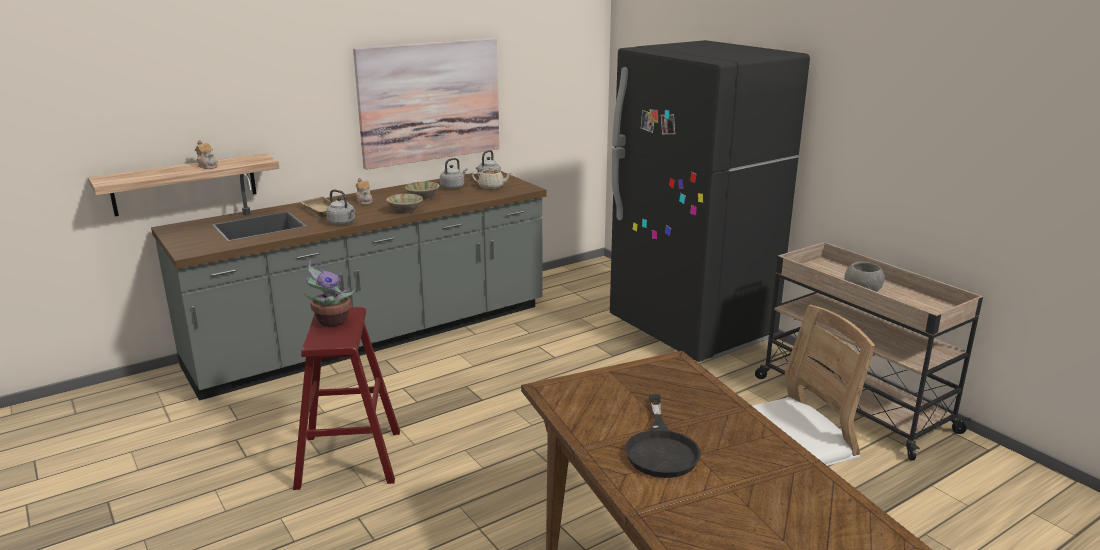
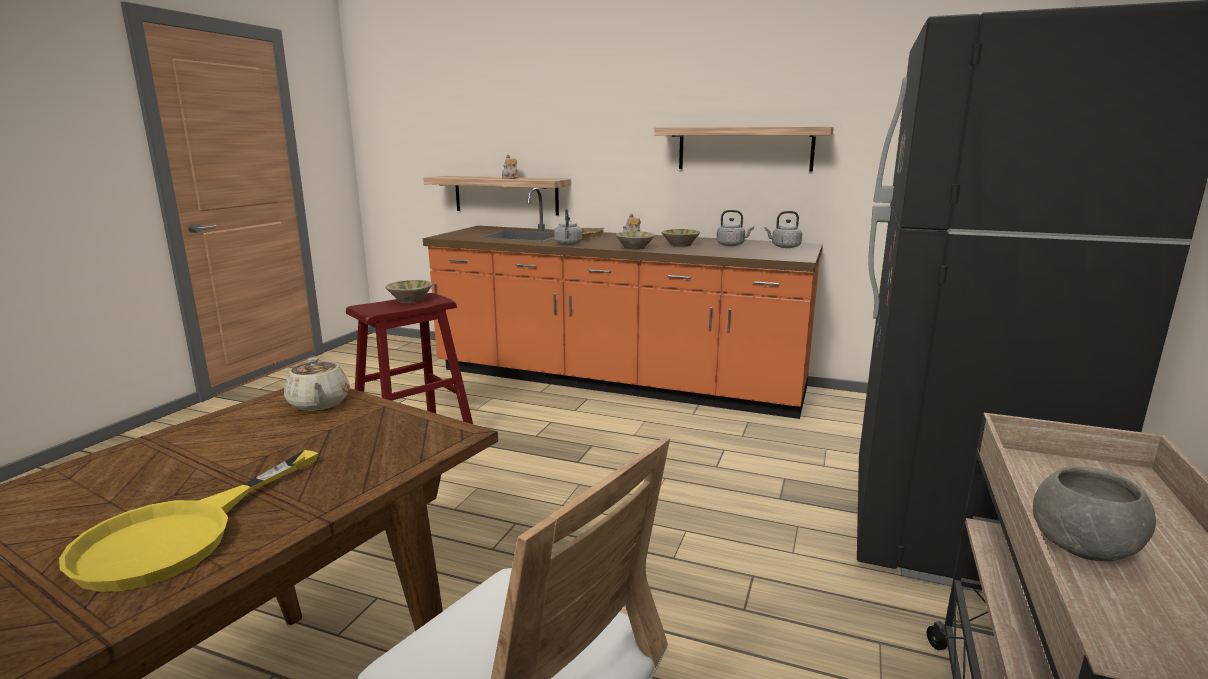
camera: 55 degrees right, 5 degrees down
grey counter [151,171,547,401] -> orange counter [423,188,823,419]
potted plant [303,261,356,327] -> beige bowl [385,280,433,303]
picture [353,38,500,170] -> shelf [654,127,834,171]
beige teapot [472,167,513,189] -> beige teapot moved to [284,357,350,411]
black frying pan [625,394,701,478] -> none
none -> yellow frying pan [59,450,318,592]

